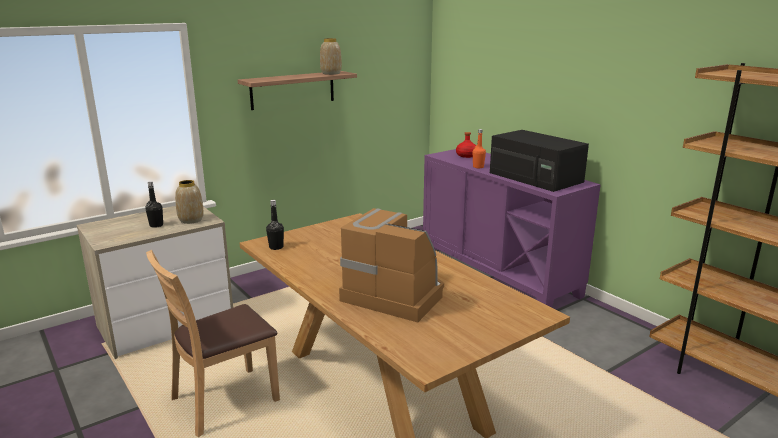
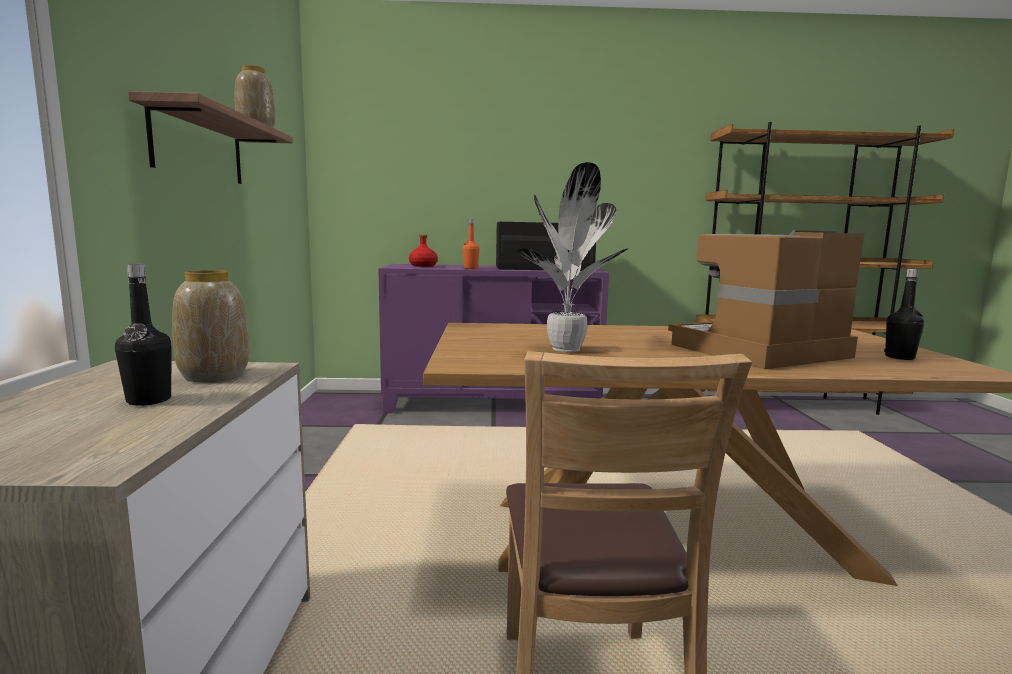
camera: 55 degrees left, 10 degrees down
black bottle [266,200,284,250] -> black bottle moved to [884,268,924,360]
none -> potted plant [517,162,628,352]

